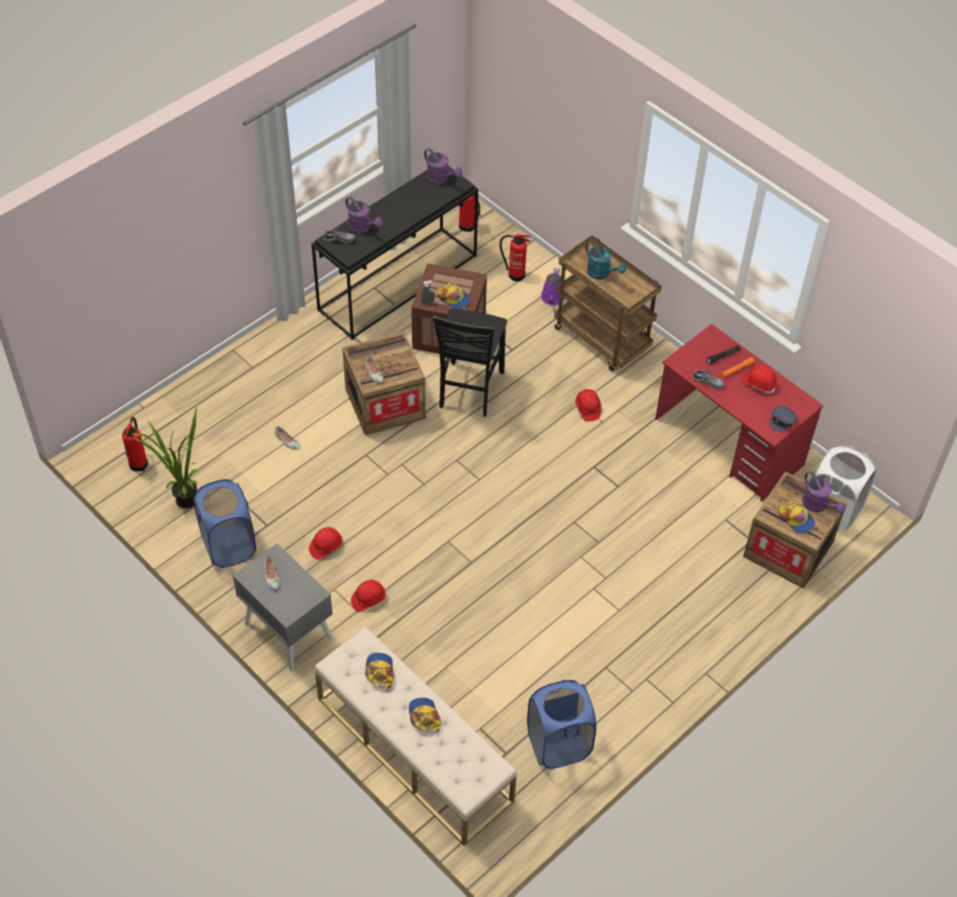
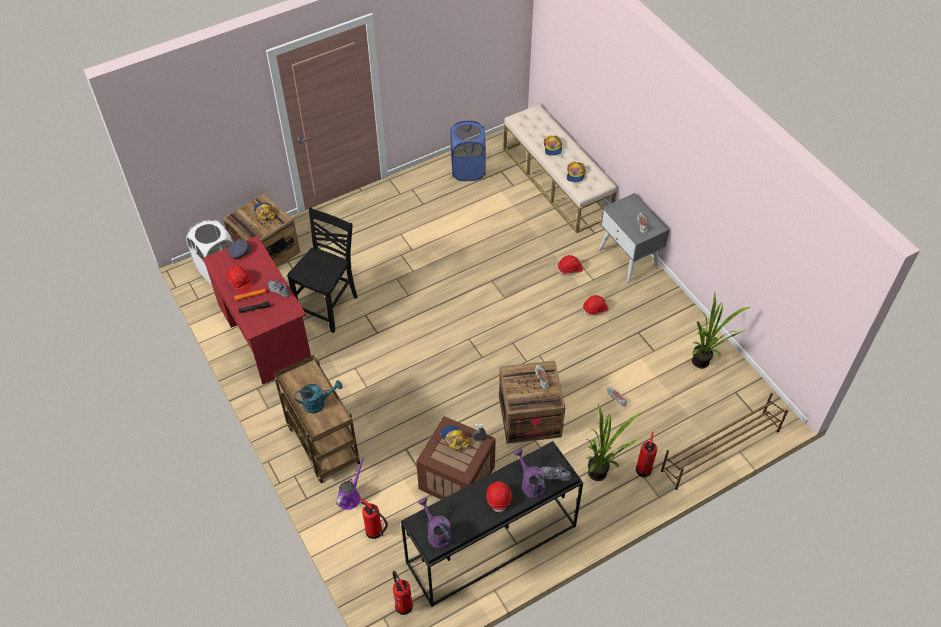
camera: 165 degrees left, 0 degrees up
fire extinguisher [122,417,148,471] -> fire extinguisher moved to [636,432,657,477]
blue laundry basket [193,479,256,568] -> none
black chair [433,309,507,417] -> black chair moved to [287,208,357,333]
red hard hat [575,389,601,422] -> red hard hat moved to [486,481,512,513]
turquoise watering can [586,242,626,279] -> turquoise watering can turned 105 degrees clockwise [294,380,343,413]
purple watering can [802,471,846,513] -> none
none -> potted plant [585,404,642,481]
none -> brown shoe rack [661,393,788,490]

